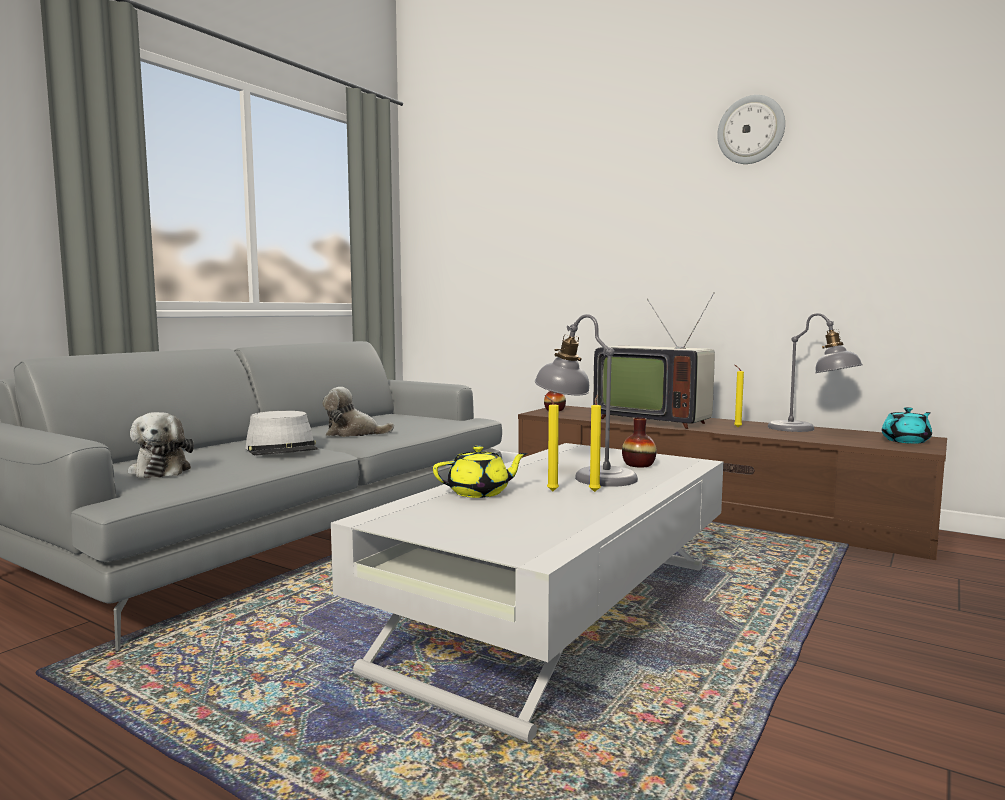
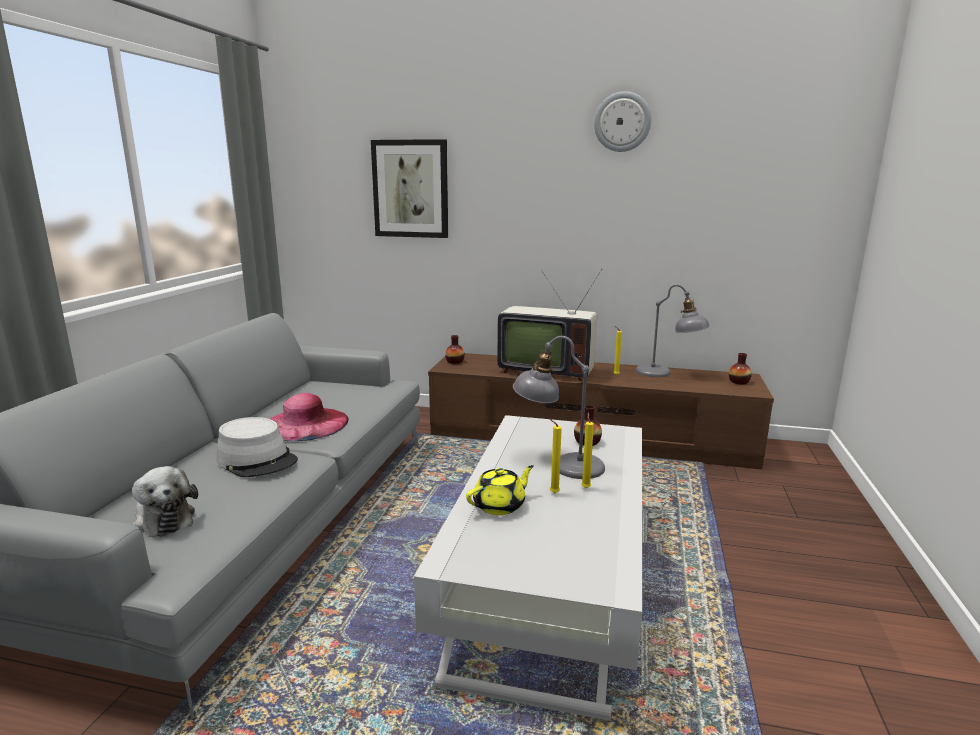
camera: 20 degrees left, 10 degrees up
plush toy [322,387,394,437] -> pink hat [270,393,349,441]
turquoise teapot [882,407,932,444] -> vase [729,353,752,385]
none -> picture [371,139,448,238]

